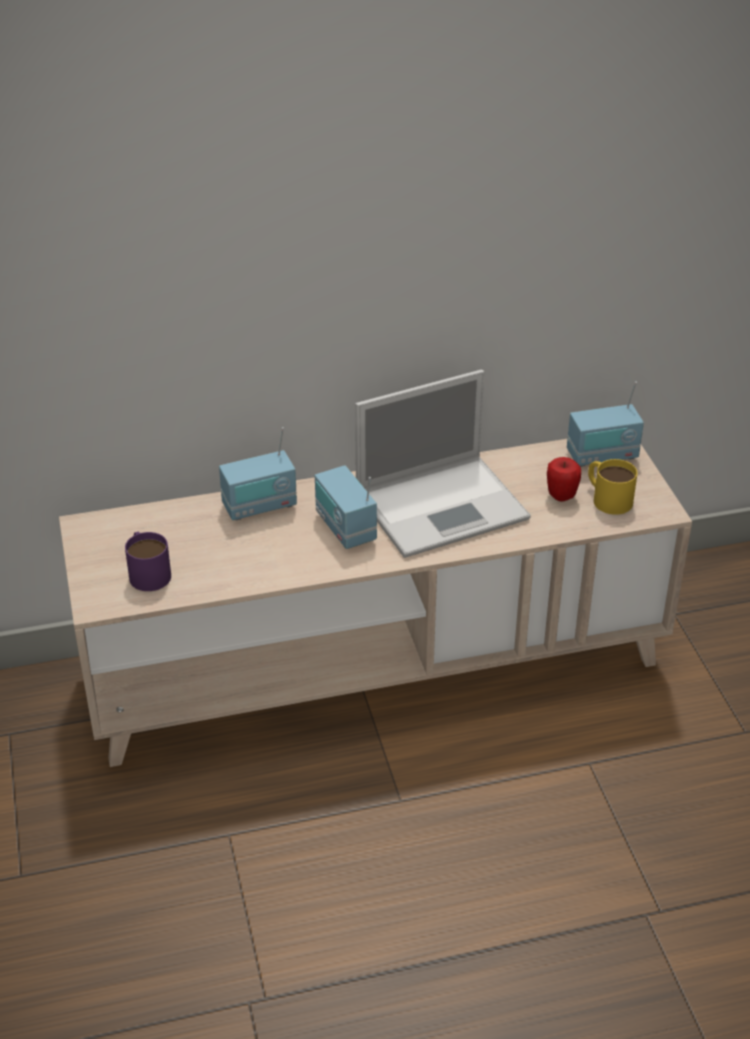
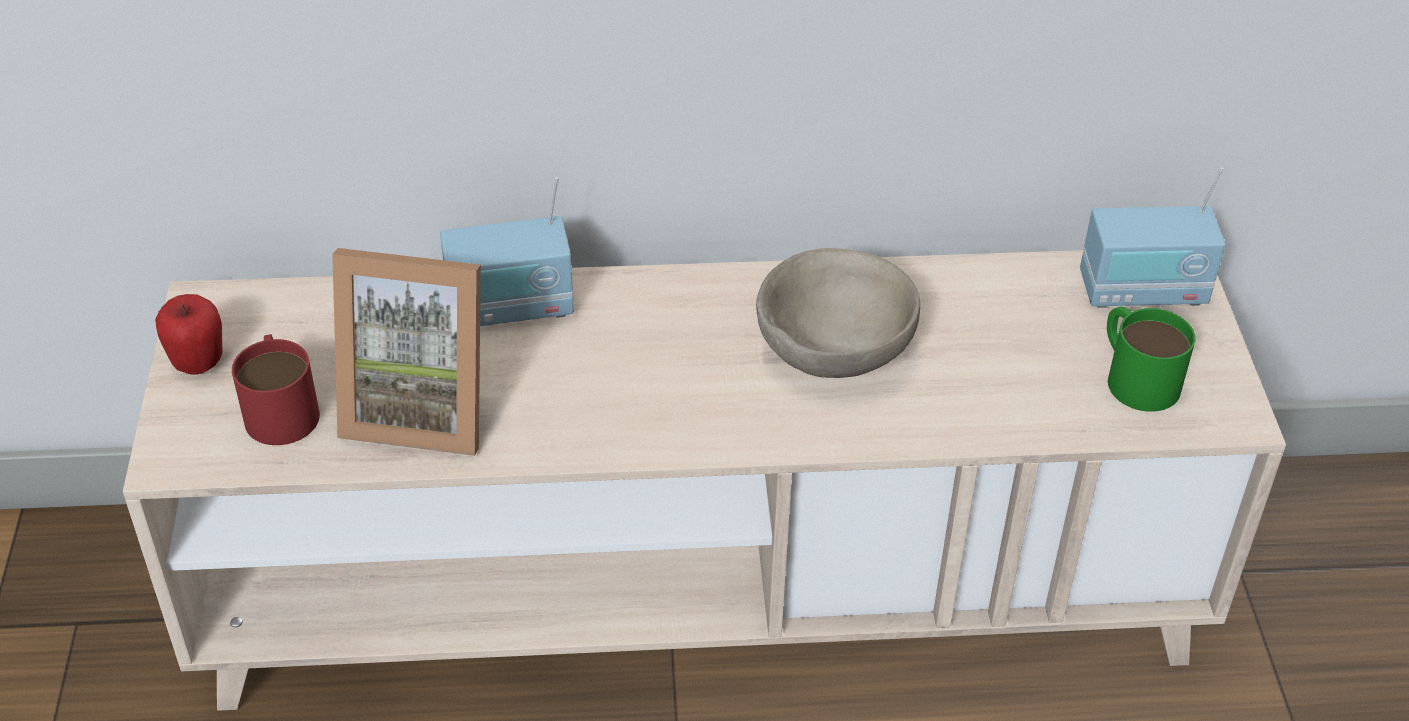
camera: 10 degrees right, 5 degrees up
purple mug [125,532,171,591] -> red mug [232,334,320,445]
radio [315,465,377,549] -> none
laptop [355,370,531,558] -> beige bowl [756,248,920,378]
apple [547,457,581,502] -> apple moved to [155,294,223,375]
yellow mug [588,459,638,515] -> green mug [1107,306,1195,412]
none -> picture frame [332,248,481,456]

